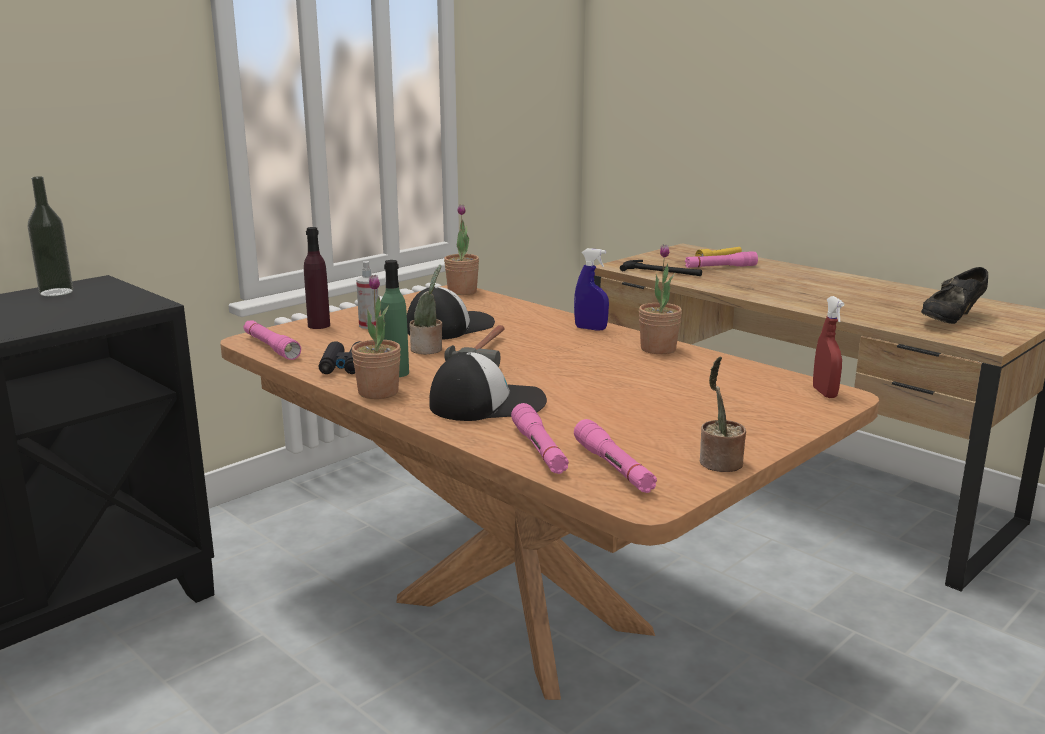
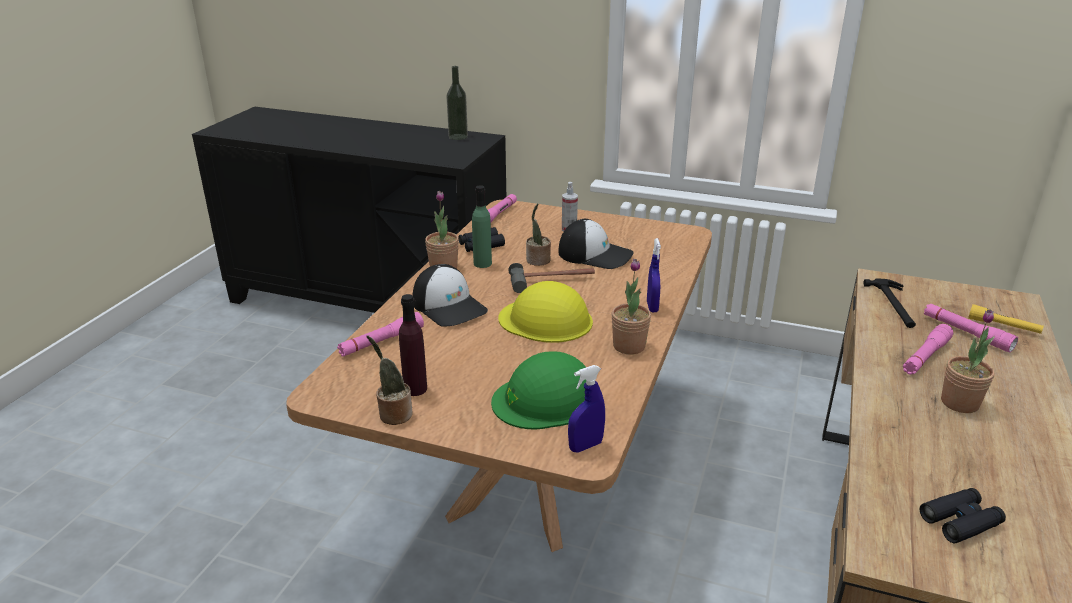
camera: 65 degrees right, 10 degrees up
purple bottle [304,227,330,329] -> purple bottle moved to [399,294,427,396]
potted plant [444,204,479,295] -> potted plant moved to [941,310,995,413]
pink flashlight [574,419,657,493] -> pink flashlight moved to [903,324,953,375]
red spray bottle [813,296,845,398] -> blue spray bottle [568,365,605,452]
black shoe [921,267,988,324] -> black binoculars [920,488,1006,543]
none -> green hard hat [491,351,586,429]
none -> yellow hard hat [498,281,593,343]

